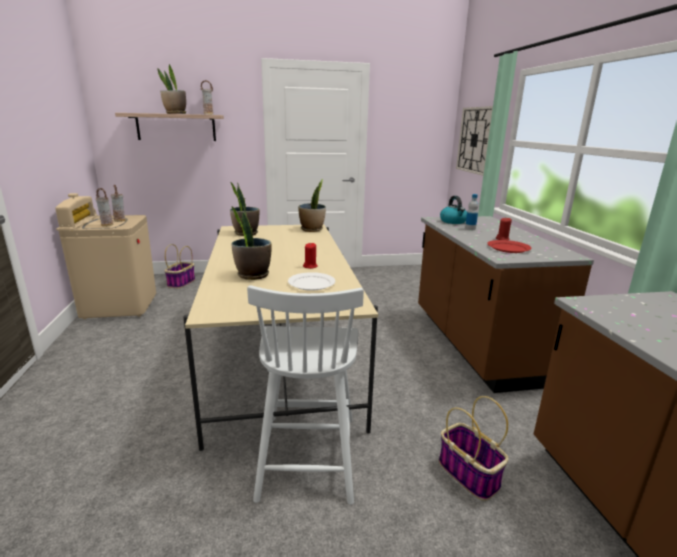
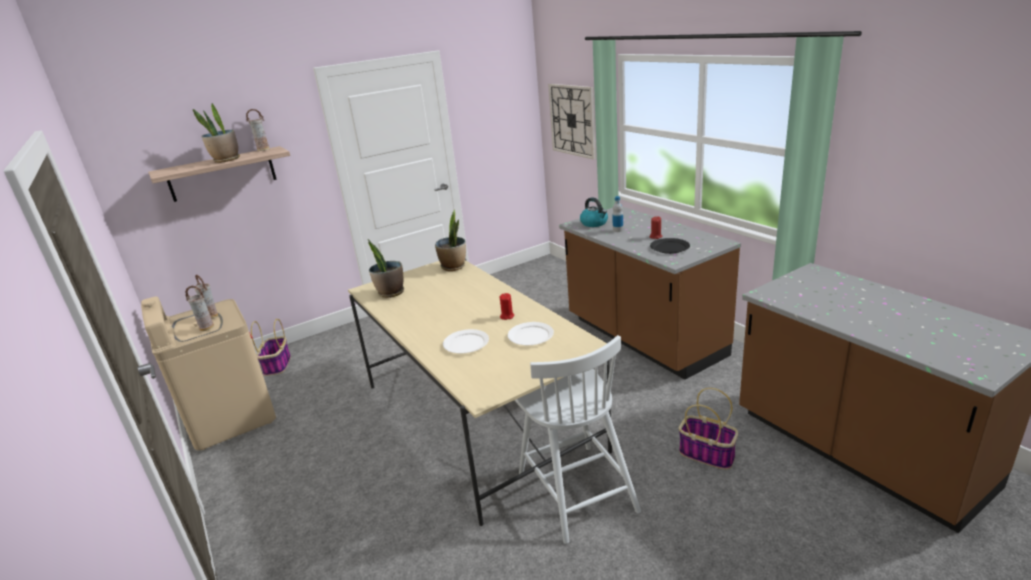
camera: 20 degrees left, 5 degrees up
potted plant [231,206,272,280] -> white plate [443,329,489,353]
red plate [487,240,532,253] -> black plate [650,238,690,254]

